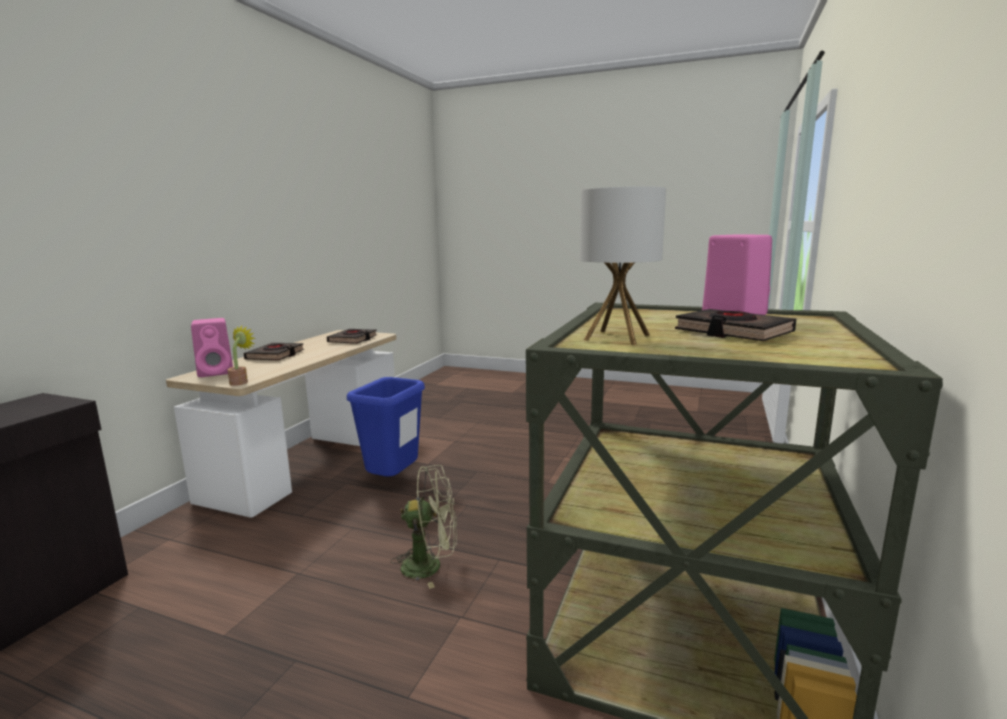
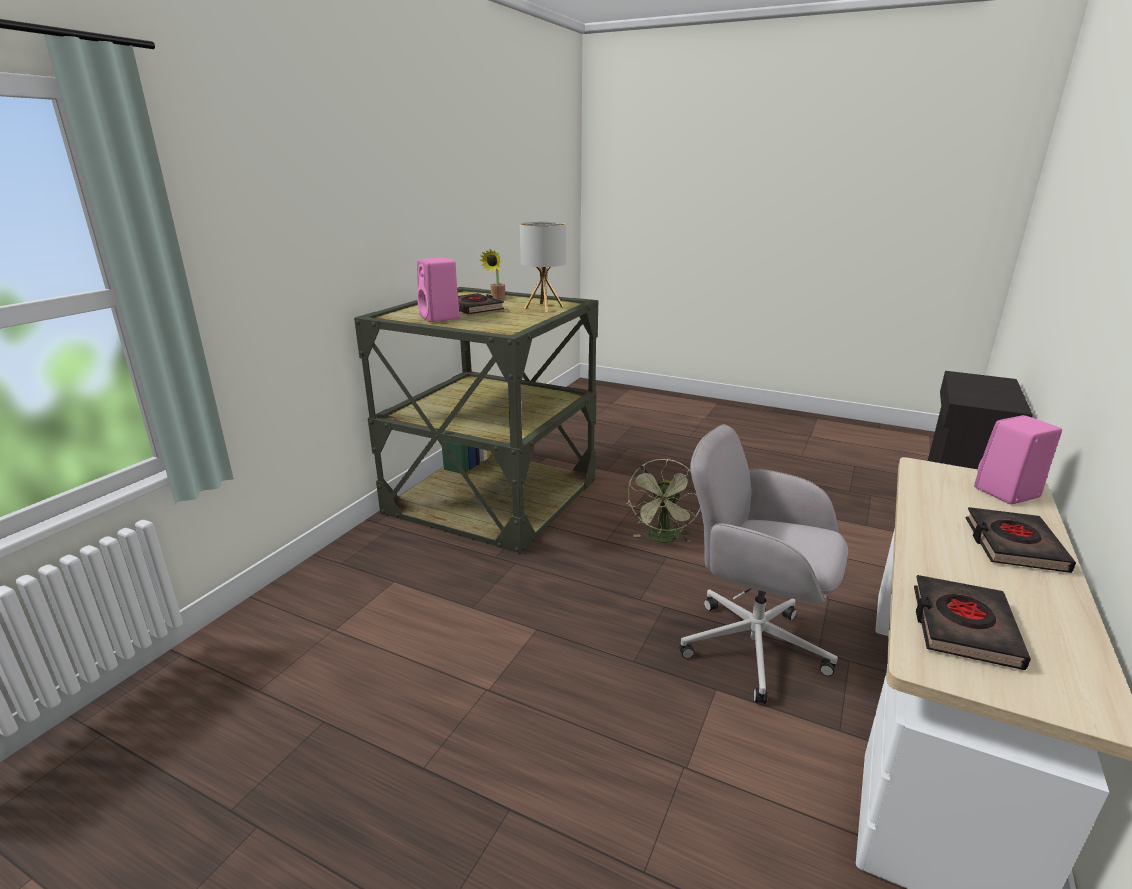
camera: 175 degrees left, 10 degrees up
potted plant [227,326,255,386] -> potted plant moved to [479,250,505,299]
blue trash can [347,377,425,477] -> grey office chair [679,424,848,704]
green fan [391,465,457,589] -> green fan turned 75 degrees counterclockwise [626,459,700,543]

